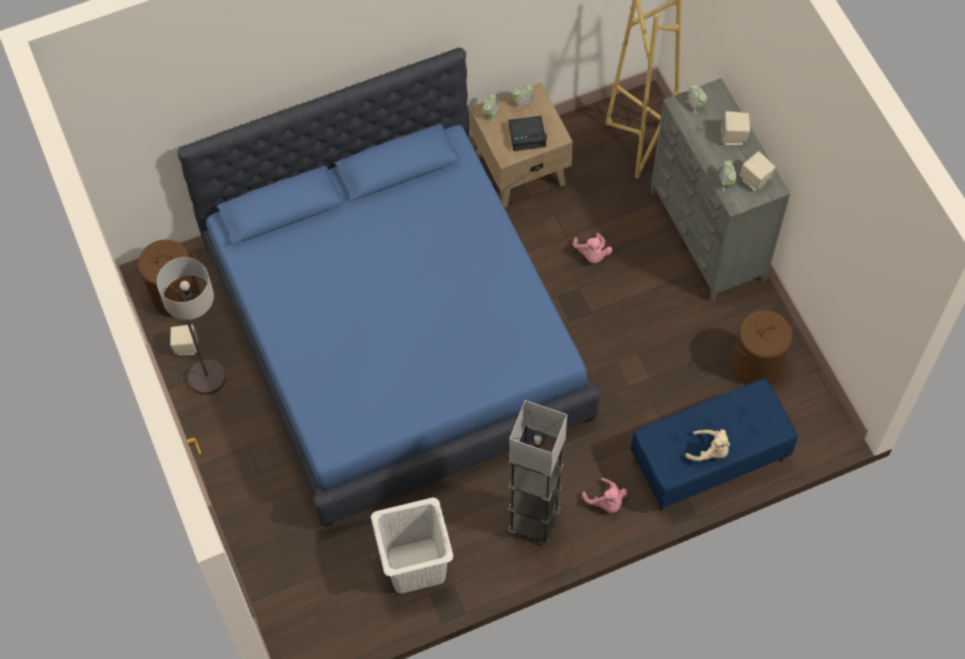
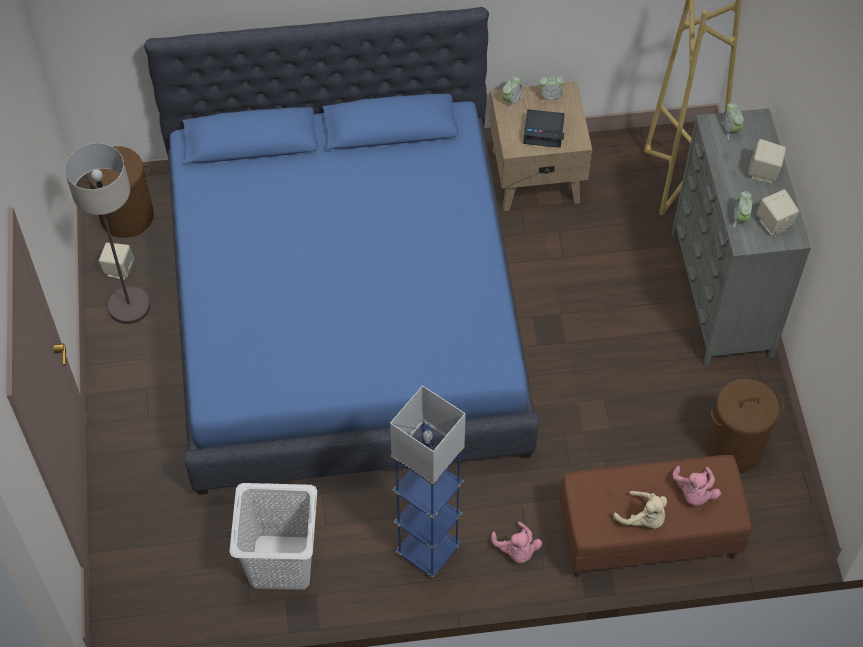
camera: 15 degrees right, 5 degrees down
grey floor lamp [508,400,567,545] -> blue floor lamp [390,385,466,578]
pink plush toy [573,233,613,263] -> pink plush toy moved to [673,466,721,506]
blue bench [631,379,798,511] -> brown bench [559,455,752,577]

